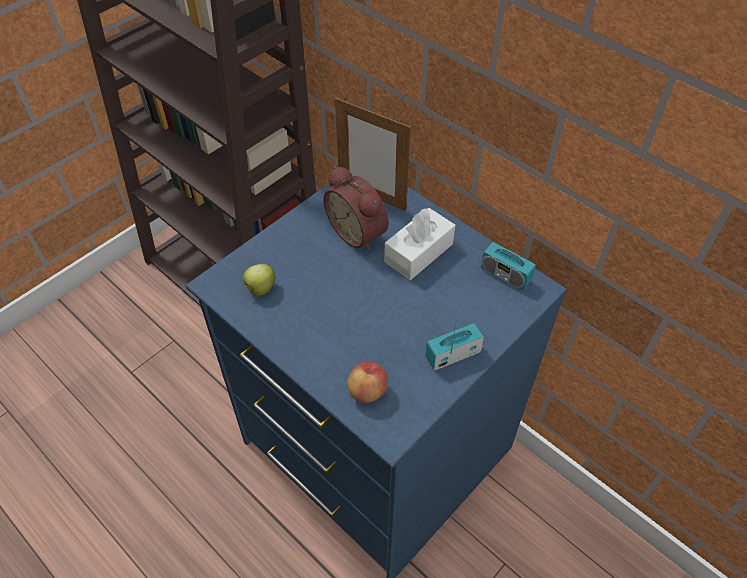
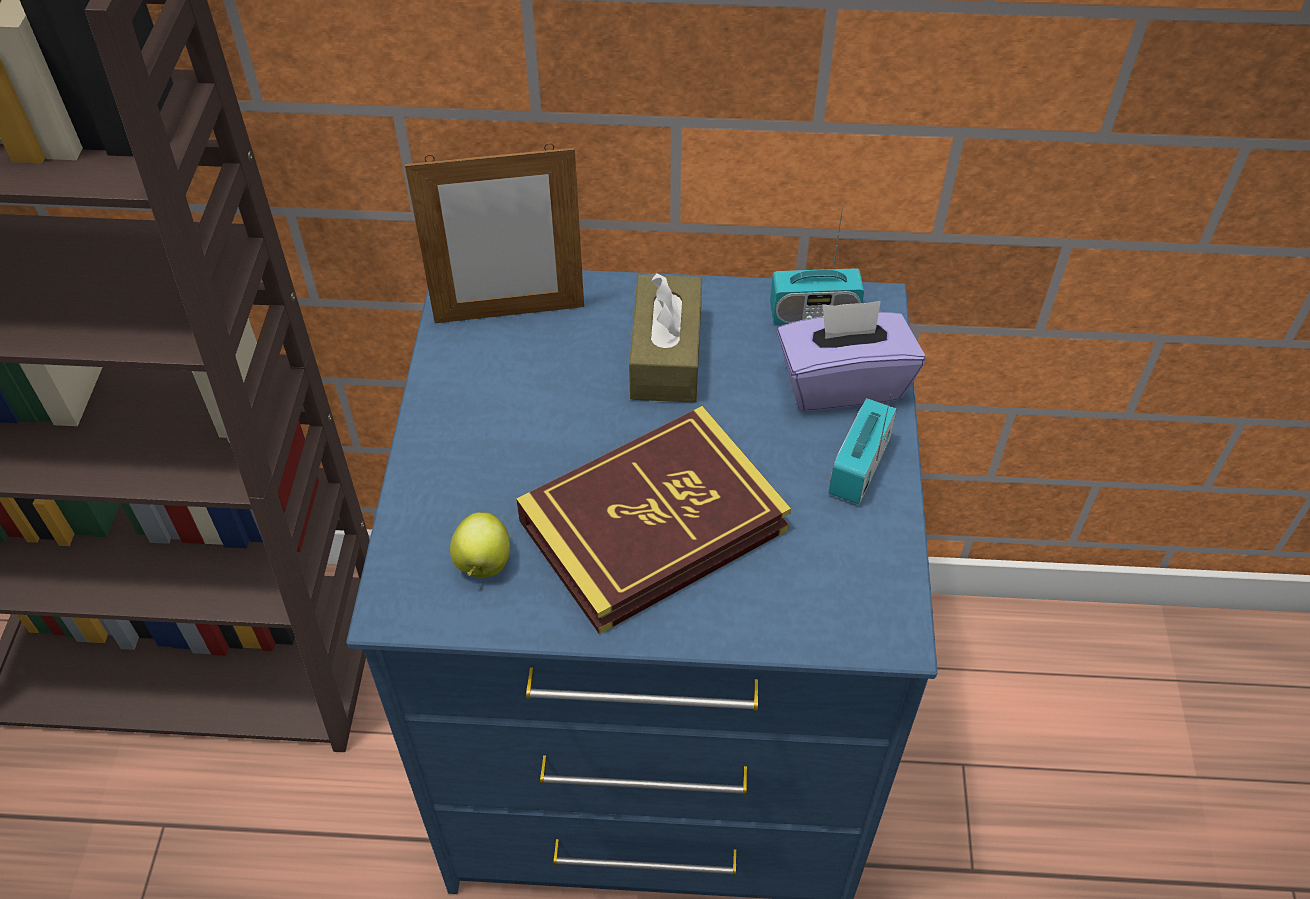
camera: 40 degrees left, 0 degrees up
alarm clock [323,166,389,251] -> none
apple [347,362,388,403] -> none
white tissue box [384,208,455,280] -> brown tissue box [629,273,702,403]
none -> book [516,406,791,634]
none -> purple tissue box [777,301,925,411]

